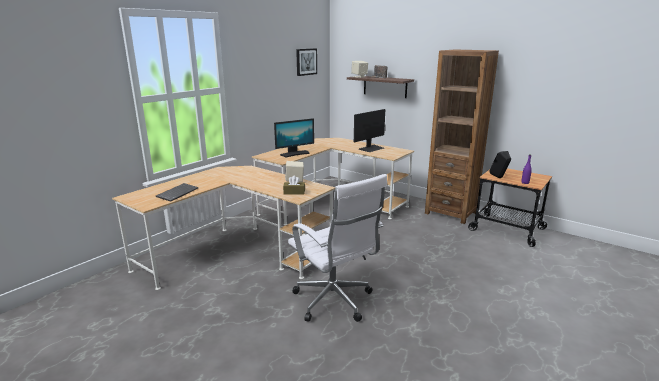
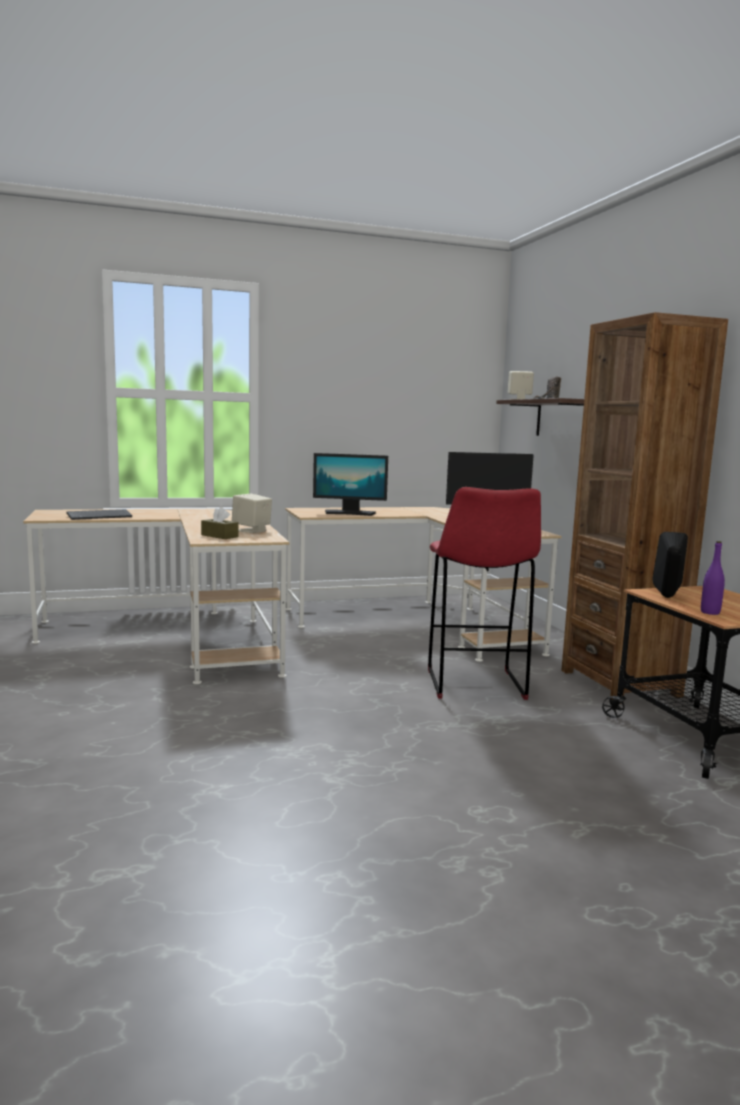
camera: 35 degrees right, 10 degrees down
white office chair [288,174,387,322] -> none
picture [296,48,317,76] -> none
none -> red stool [428,487,541,700]

